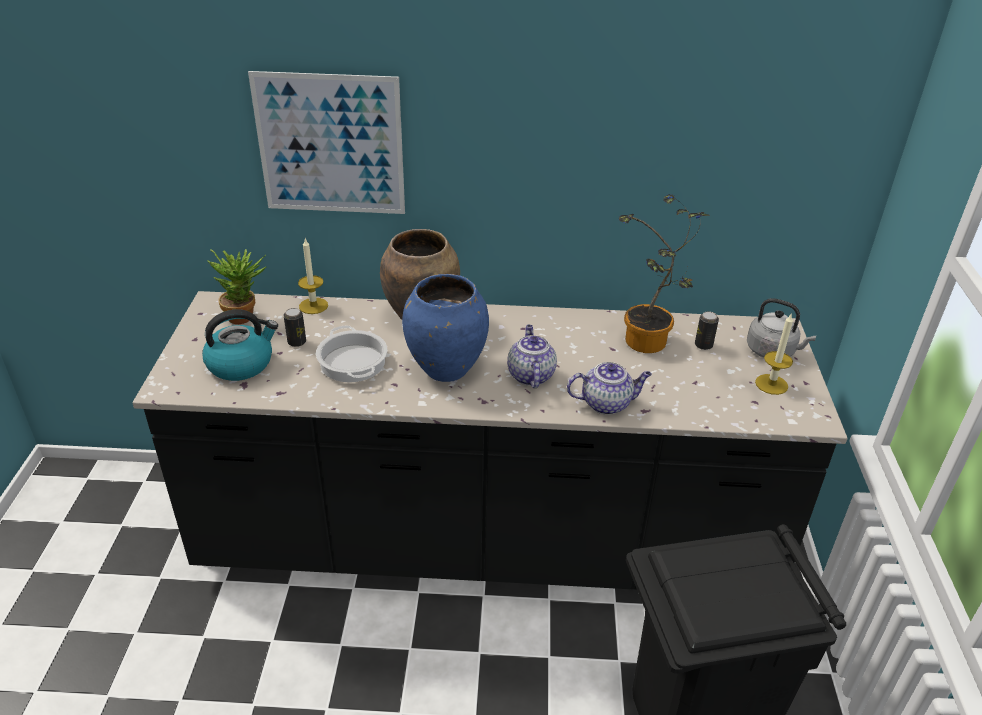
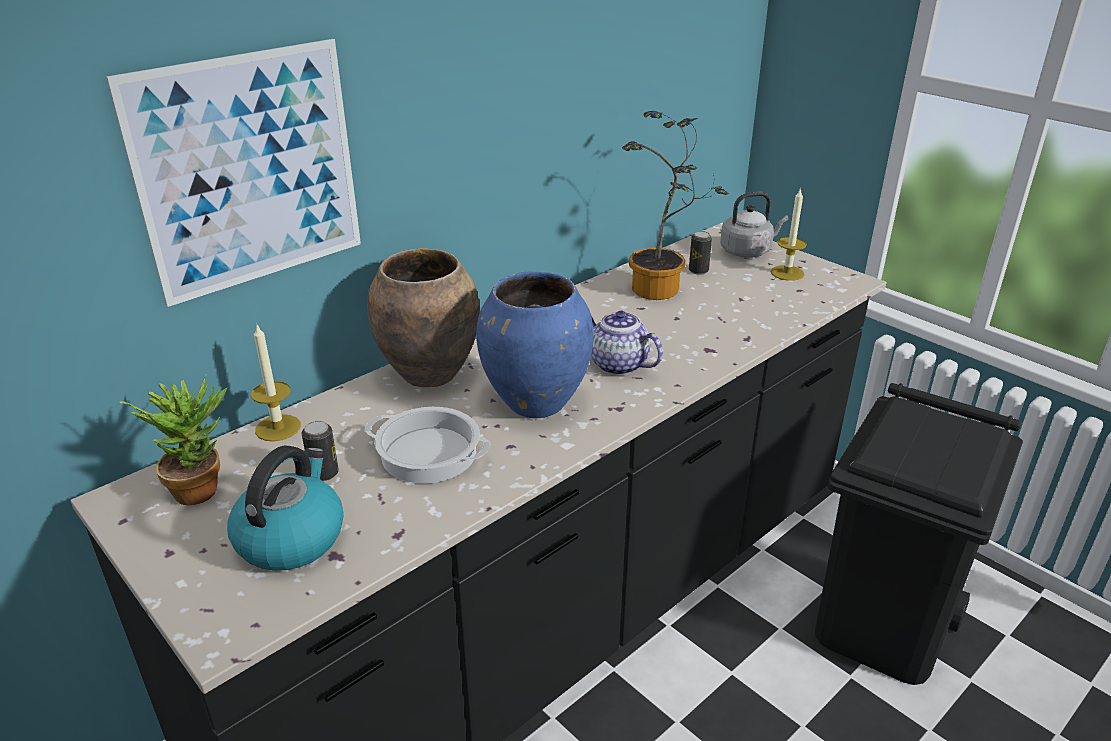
camera: 45 degrees left, 5 degrees down
teapot [567,362,652,415] -> none

